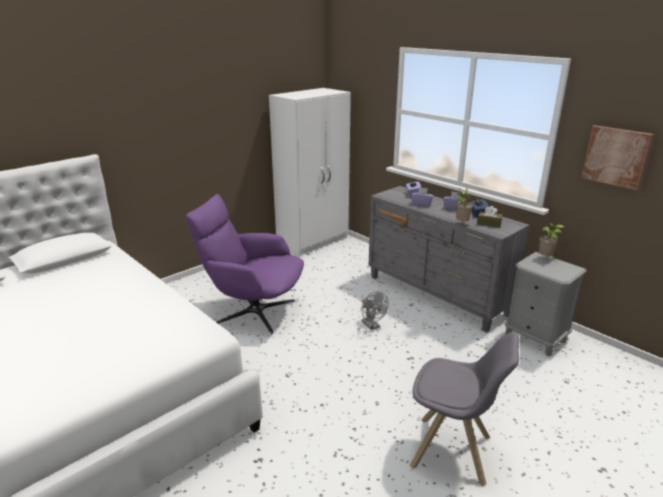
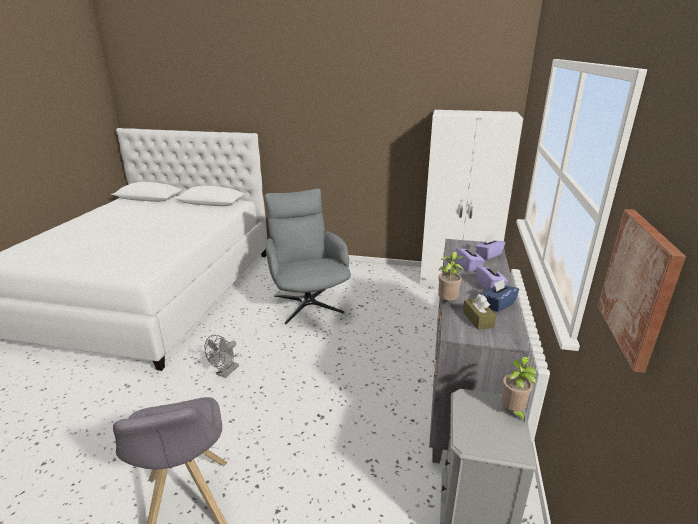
camera: 55 degrees right, 0 degrees up
purple armchair [186,194,304,334] -> grey armchair [265,189,351,325]
grey fan [361,292,388,330] -> grey fan moved to [204,335,239,378]

